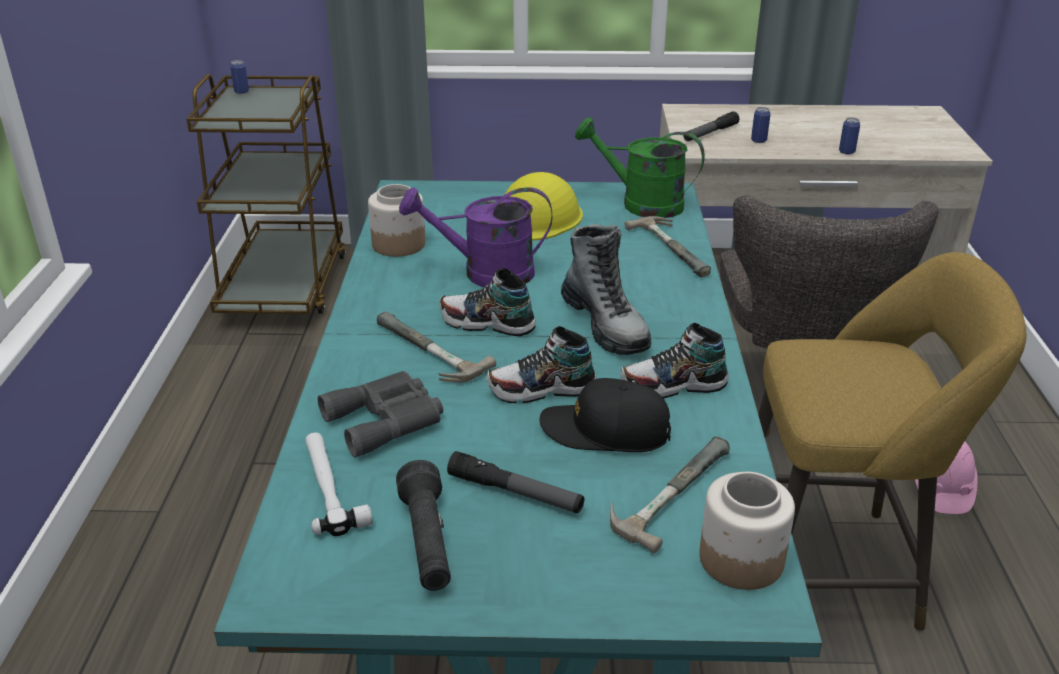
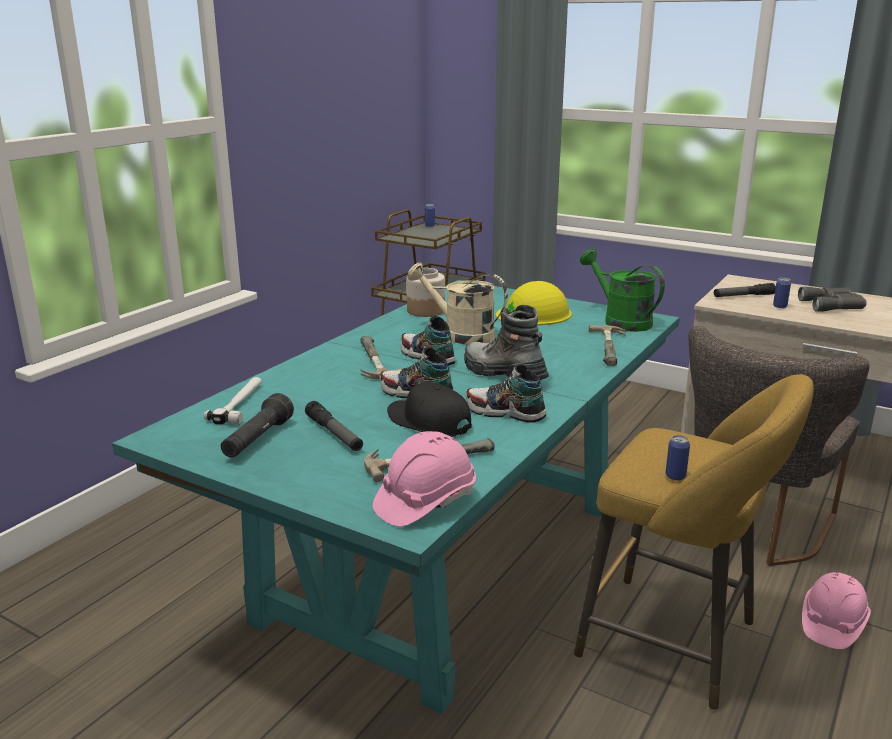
camera: 30 degrees right, 10 degrees down
grey binoculars [318,371,443,457] -> grey binoculars moved to [798,287,867,311]
purple watering can [399,187,552,287] -> beige watering can [407,262,508,344]
boot [561,224,651,355] -> boot turned 135 degrees clockwise [464,305,549,380]
jar [699,472,795,590] -> pink hard hat [373,431,476,527]
can [839,117,860,154] -> can moved to [665,435,690,481]

